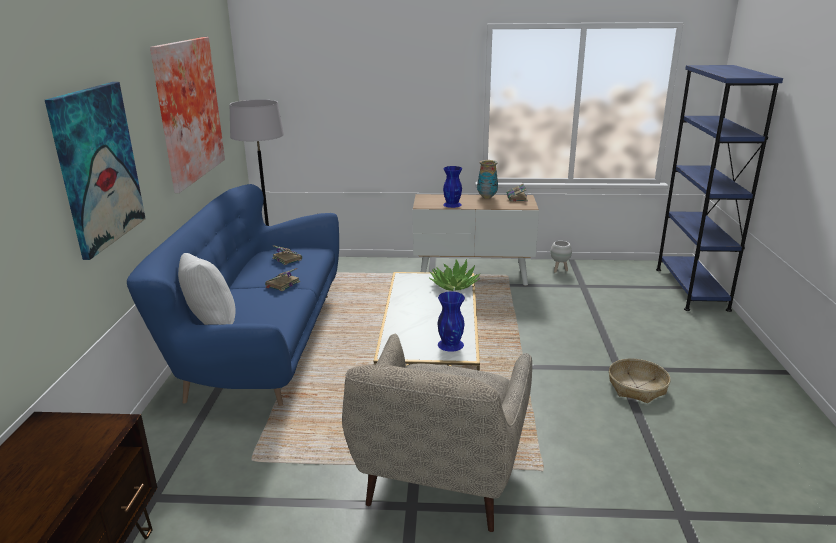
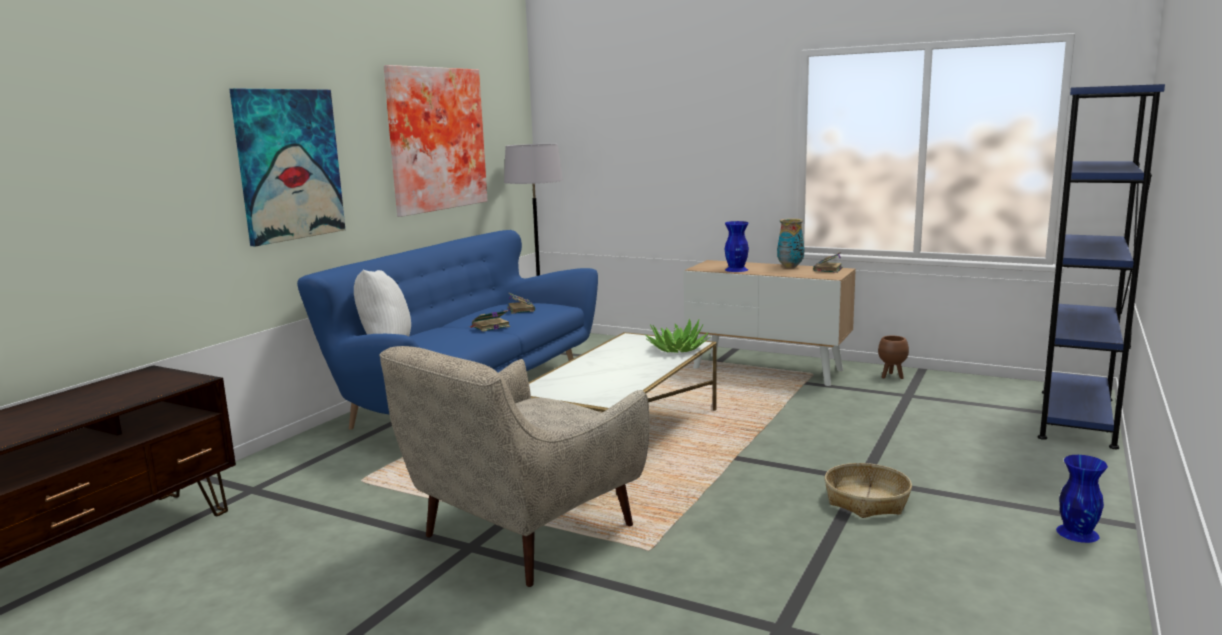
camera: 25 degrees right, 10 degrees down
blue vase [437,292,465,352] -> blue vase moved to [1056,455,1108,543]
white planter [550,241,572,273] -> brown planter [878,336,909,379]

